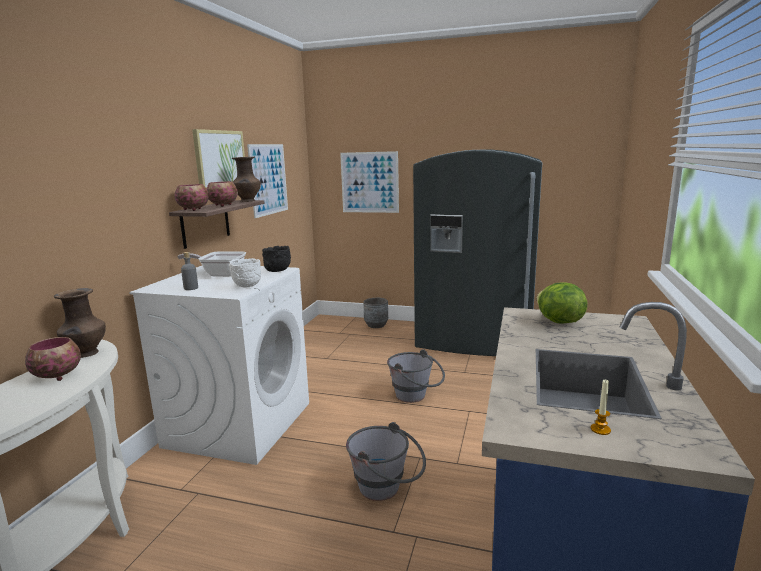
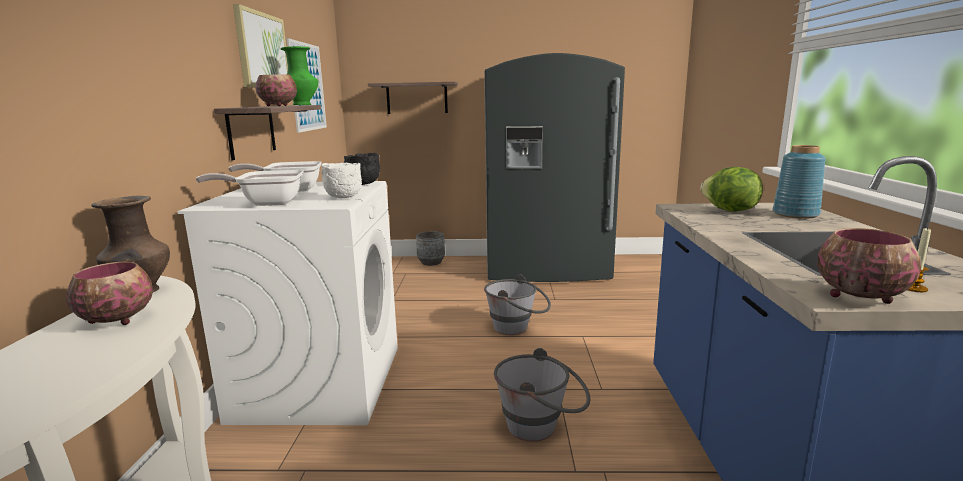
camera: 15 degrees left, 0 degrees up
bowl [175,184,209,211] -> bowl moved to [817,228,921,304]
grey bottle [181,252,198,290] -> frying pan [196,170,304,206]
brown vase [232,157,261,202] -> green vase [280,46,318,105]
picture [340,151,399,213] -> shelf [368,82,458,114]
none -> blue vase [772,145,826,219]

